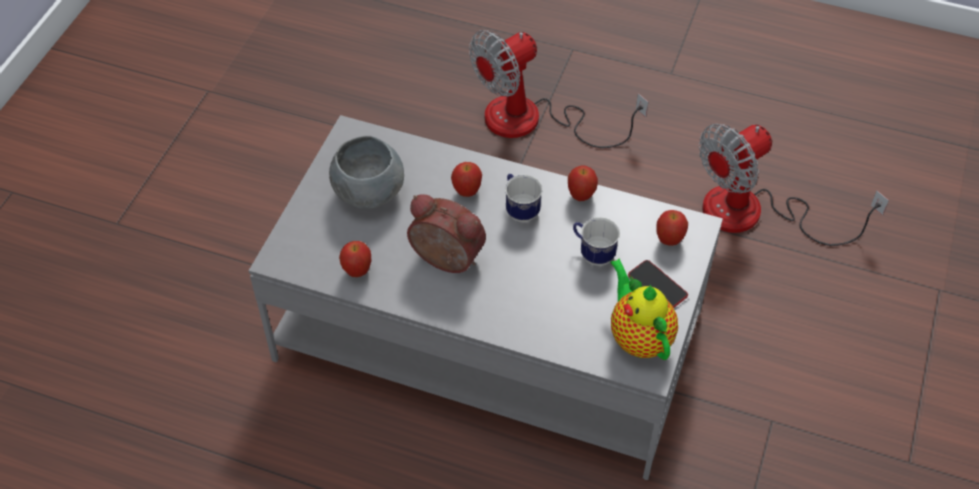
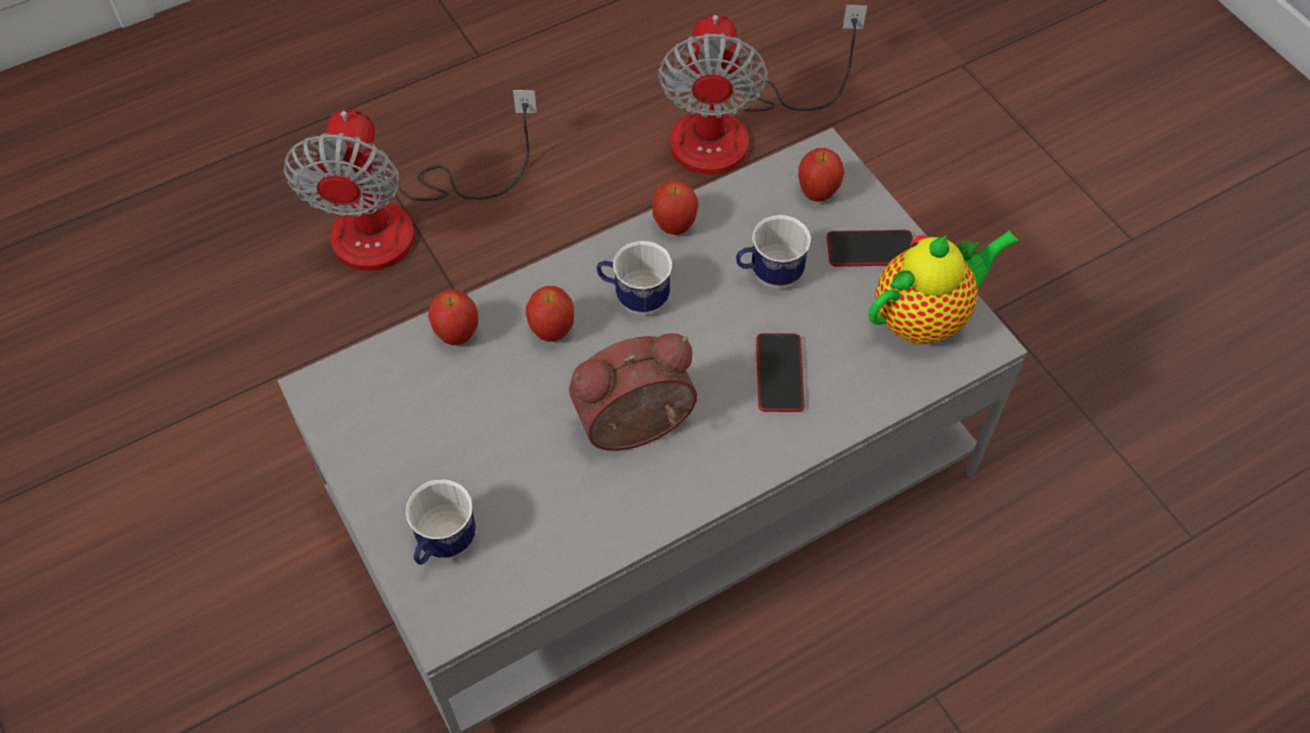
camera: 50 degrees left, 5 degrees up
grey bowl [329,136,404,209] -> none
apple [339,241,371,277] -> apple moved to [428,289,478,345]
teapot [610,258,678,360] -> teapot turned 135 degrees clockwise [869,230,1019,344]
none -> mug [406,480,476,565]
none -> phone [756,333,805,412]

